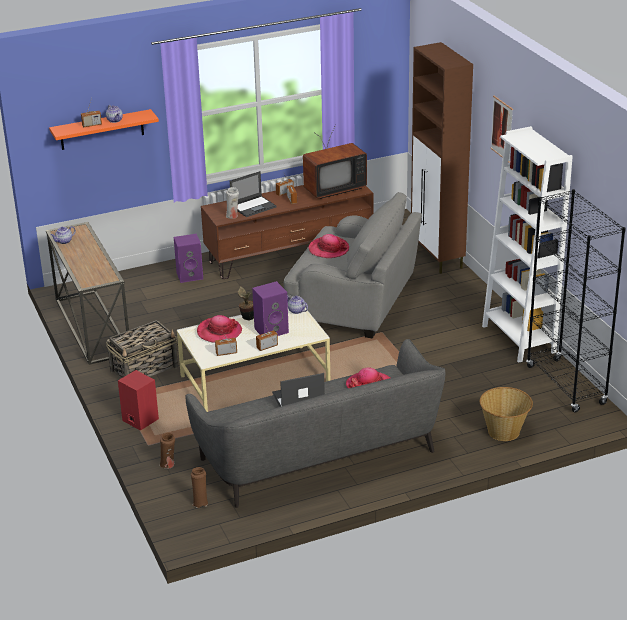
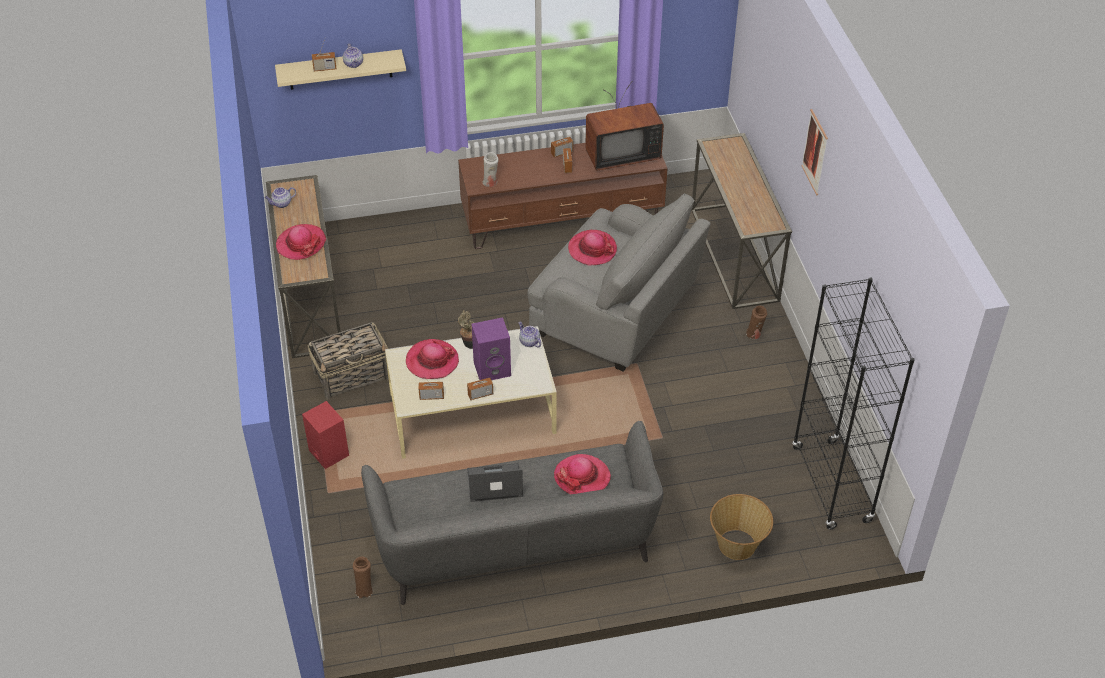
camera: 10 degrees right, 15 degrees up
orange shelf [49,109,159,150] -> beige shelf [275,49,406,90]
brown vase [160,432,175,469] -> brown vase moved to [746,306,767,339]
purple speaker [174,234,203,283] -> none
laptop [230,171,277,217] -> none
brown cabinet [411,42,473,274] -> console table [691,133,792,309]
white bookcase [482,126,573,363] -> none
none -> hat [276,224,326,260]

